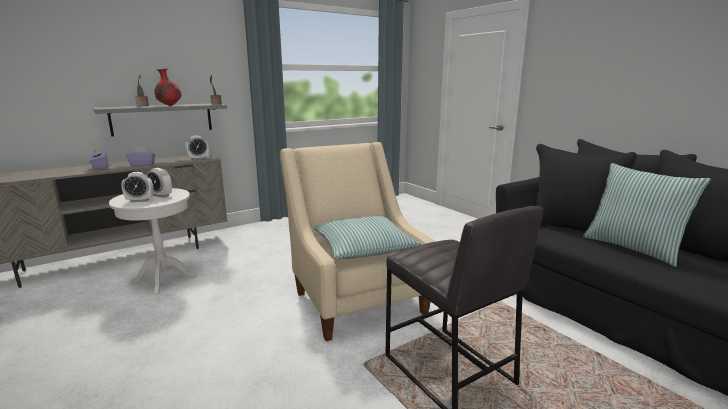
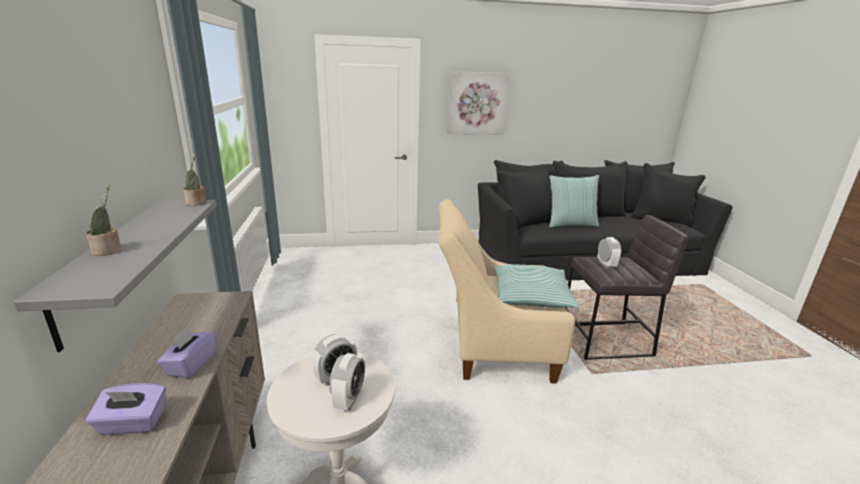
camera: 65 degrees left, 5 degrees up
red vase [154,68,181,106] -> none
alarm clock [185,136,209,160] -> alarm clock moved to [598,237,621,268]
none -> picture [447,71,509,135]

